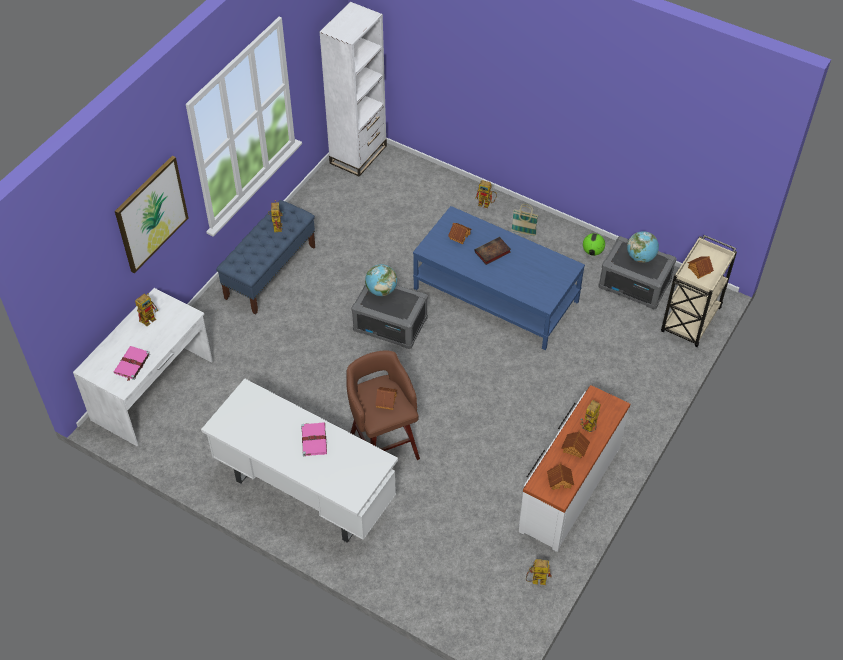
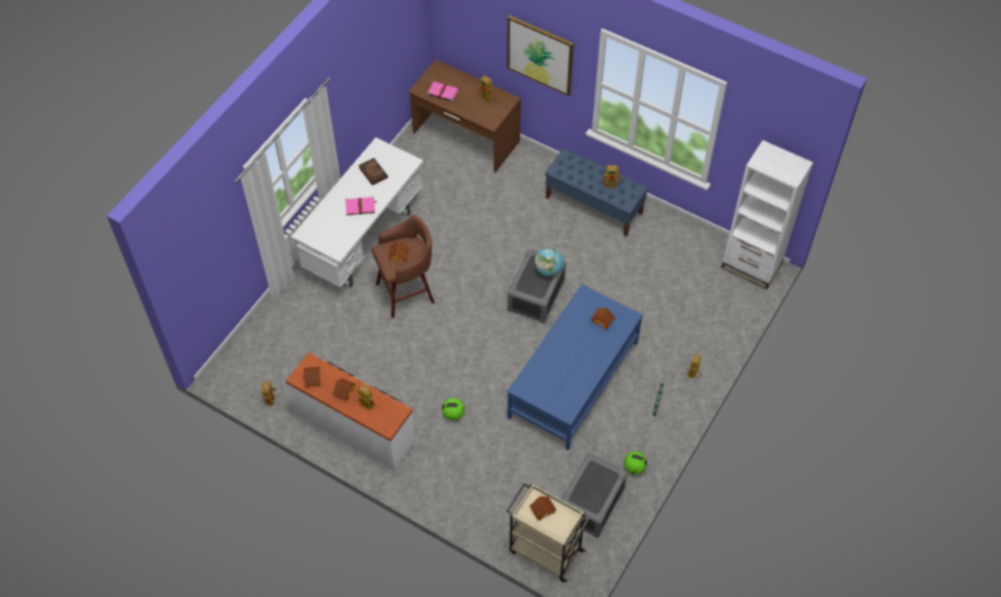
camera: 90 degrees right, 5 degrees up
white desk [73,288,213,446] -> brown desk [408,59,521,173]
book [474,237,511,265] -> book moved to [359,158,388,186]
globe [627,231,659,263] -> none
none -> football [442,398,464,420]

